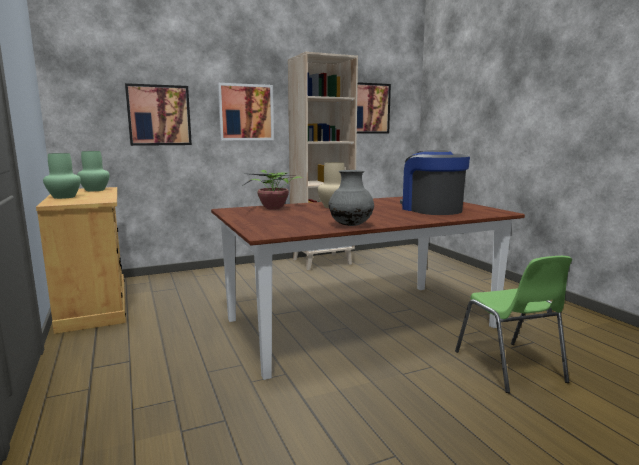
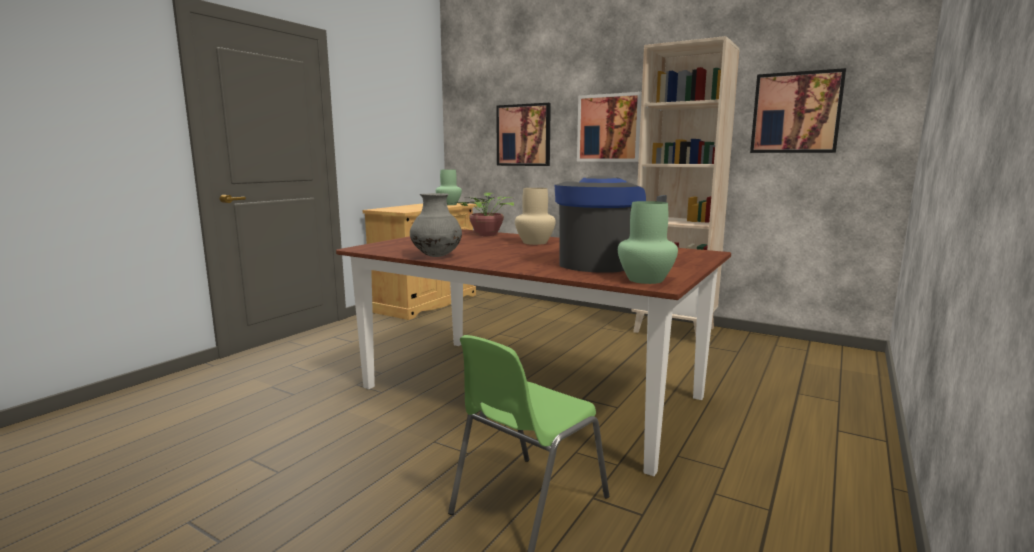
camera: 55 degrees right, 0 degrees up
green vase [43,153,81,199] -> green vase moved to [618,201,678,284]

